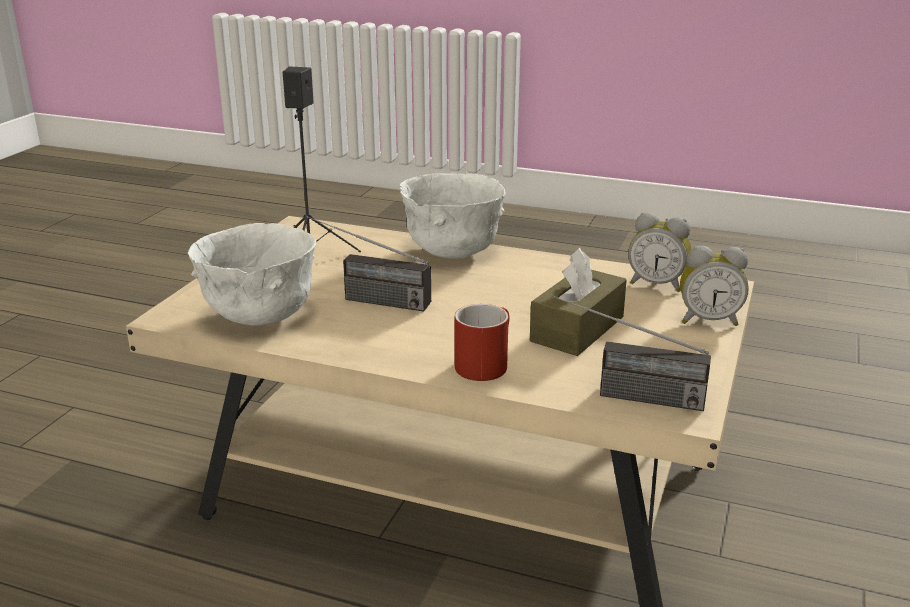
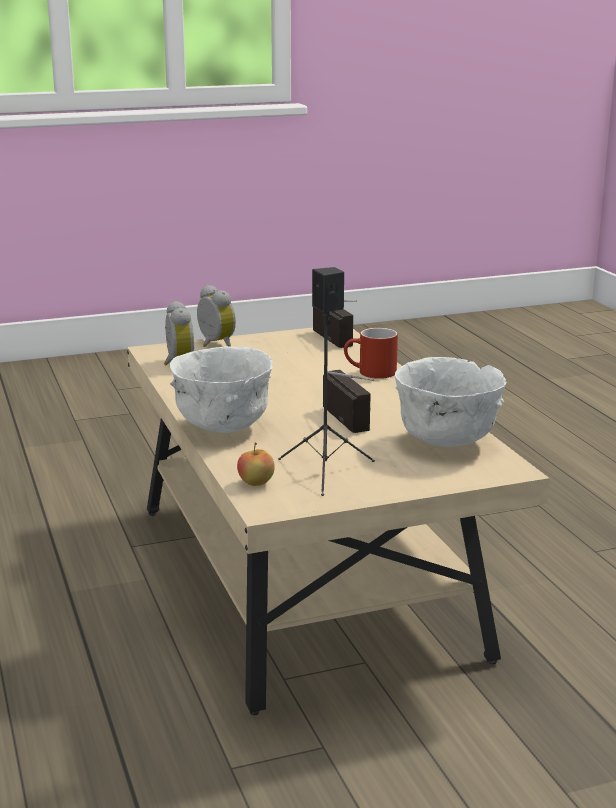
camera: 130 degrees left, 5 degrees down
brown tissue box [530,248,627,356] -> none
none -> apple [237,443,275,486]

